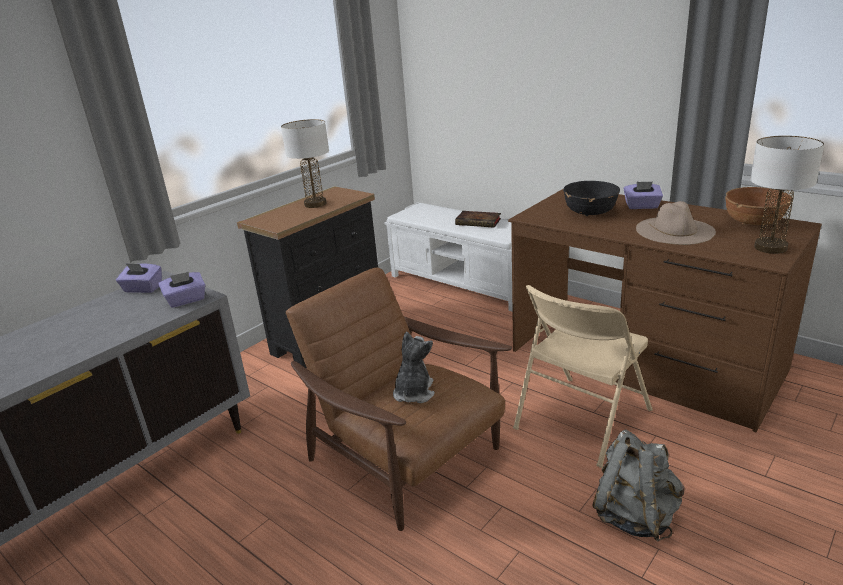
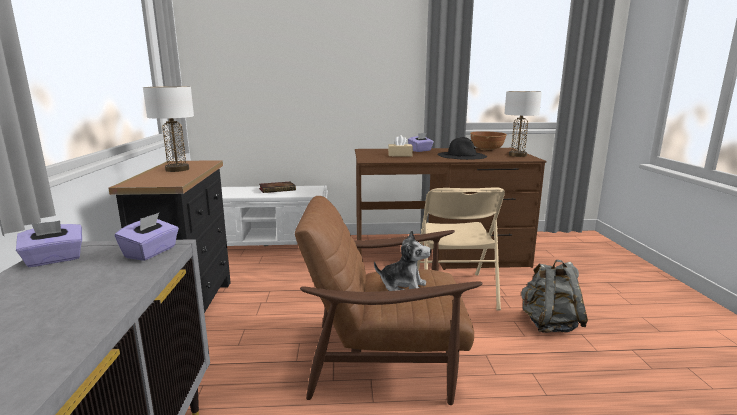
camera: 45 degrees left, 10 degrees down
plush toy [393,332,435,403] -> plush toy turned 135 degrees clockwise [374,230,431,291]
black bowl [563,181,620,217] -> beige tissue box [388,135,413,156]
beige hat [636,201,716,245] -> black hat [438,137,487,160]

